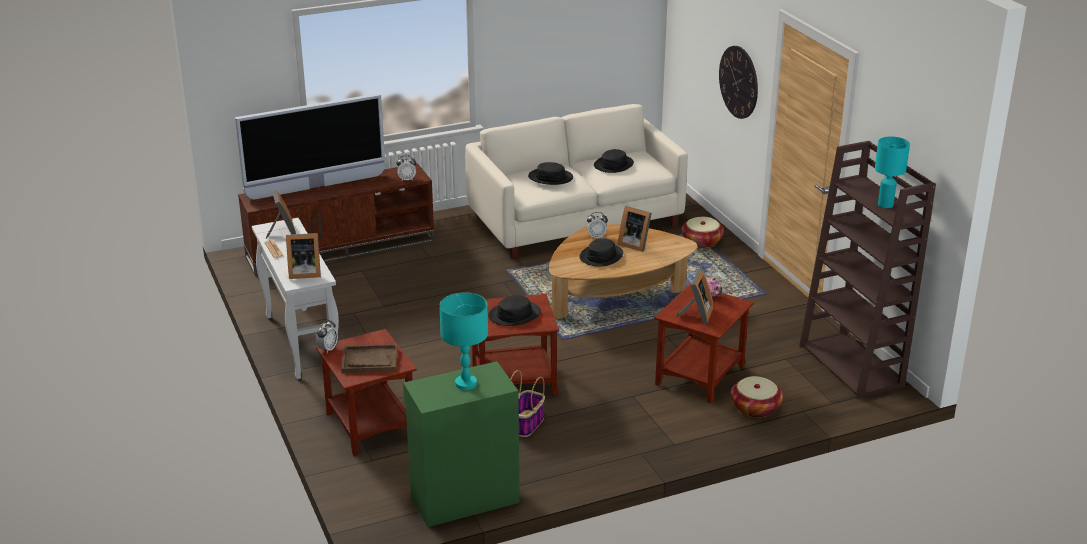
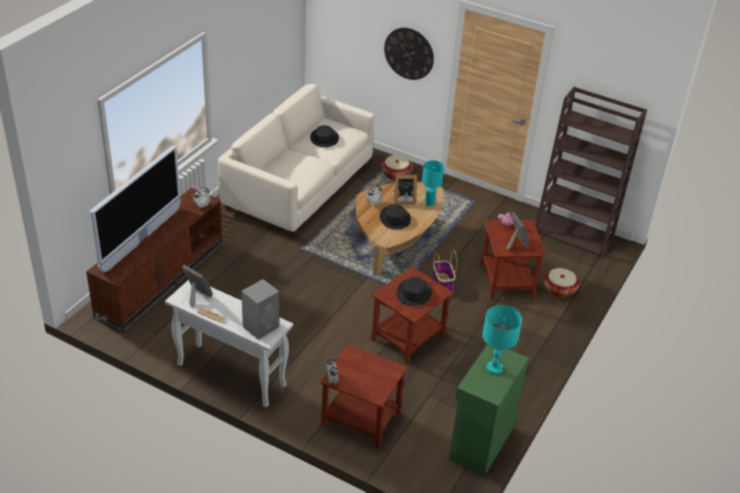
camera: 40 degrees left, 10 degrees up
picture frame [286,233,321,279] -> grey speaker [241,279,279,340]
brown tray [341,344,398,373] -> none
basket [510,370,545,437] -> basket moved to [432,250,457,292]
black hat [528,162,573,185] -> none
turquoise table lamp [875,136,910,208] -> turquoise table lamp moved to [422,160,444,206]

